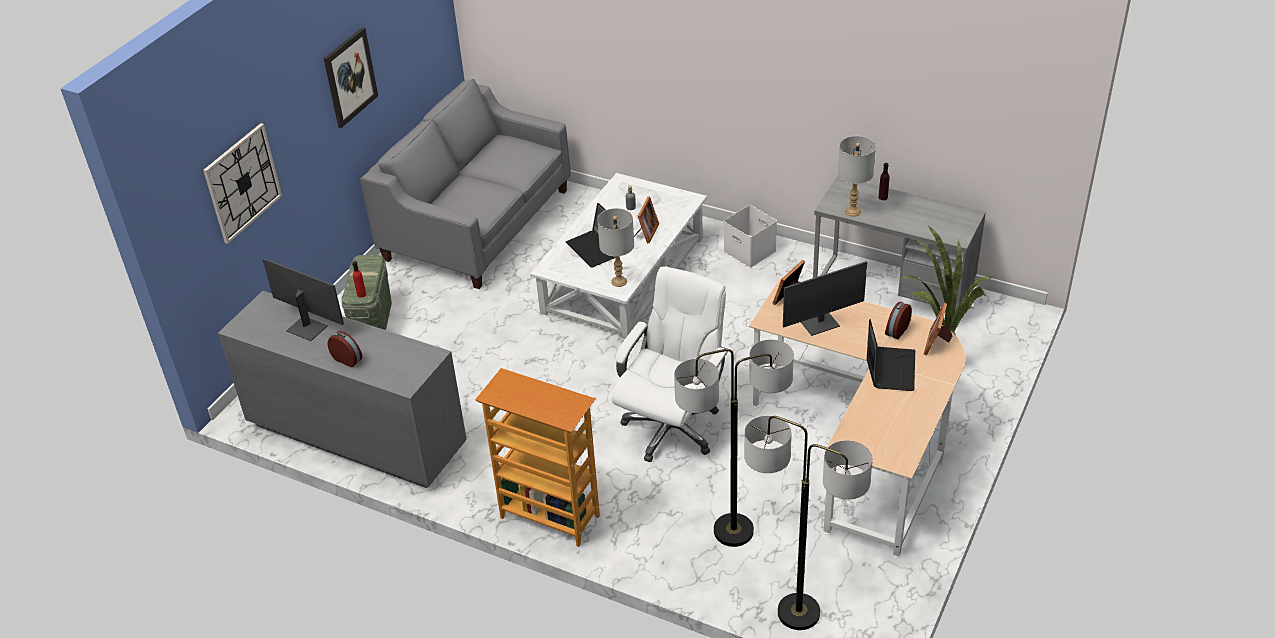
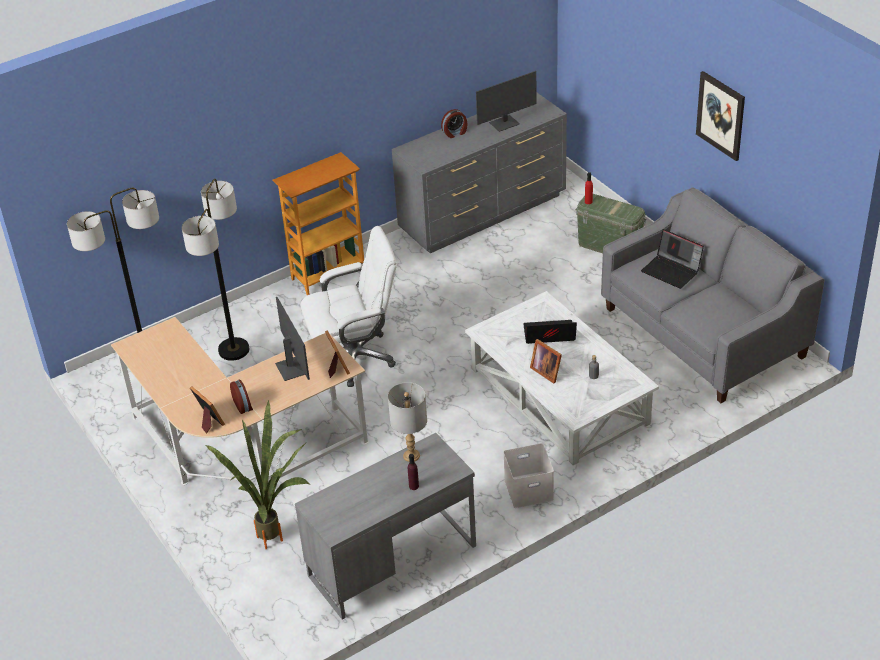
camera: 120 degrees right, 0 degrees up
wall clock [203,123,282,244] -> none
grey table lamp [597,208,634,287] -> none
white office chair [612,266,728,462] -> white office chair turned 75 degrees counterclockwise [300,226,397,387]
monitor [783,261,867,336] -> monitor turned 150 degrees clockwise [275,297,310,381]
laptop [867,319,915,391] -> laptop moved to [641,229,704,289]

